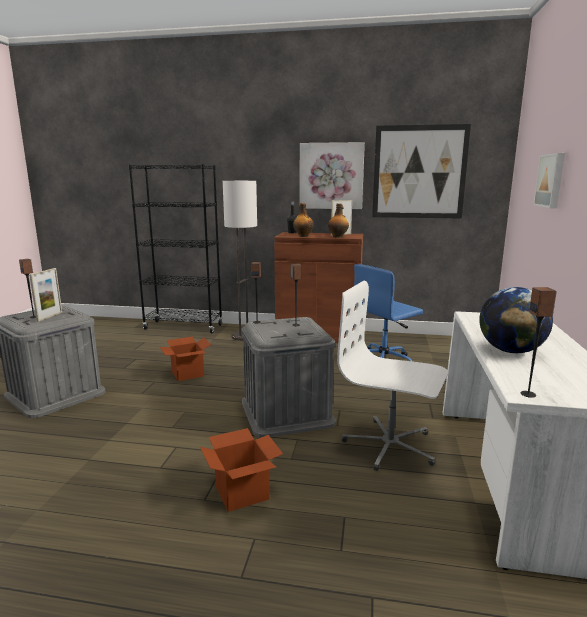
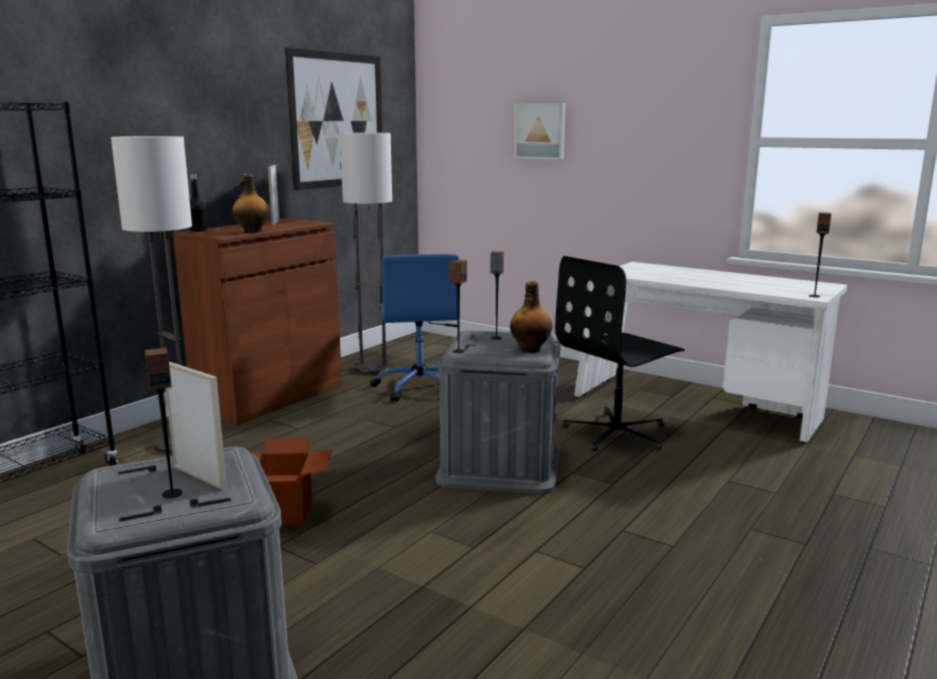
camera: 65 degrees left, 0 degrees up
cardboard box [200,428,283,512] -> none
picture [299,142,365,209] -> none
bottle [328,203,349,238] -> bottle moved to [510,281,553,352]
white office chair [337,281,448,471] -> black office chair [555,256,685,451]
globe [479,287,553,353] -> none
none -> floor lamp [340,133,393,375]

